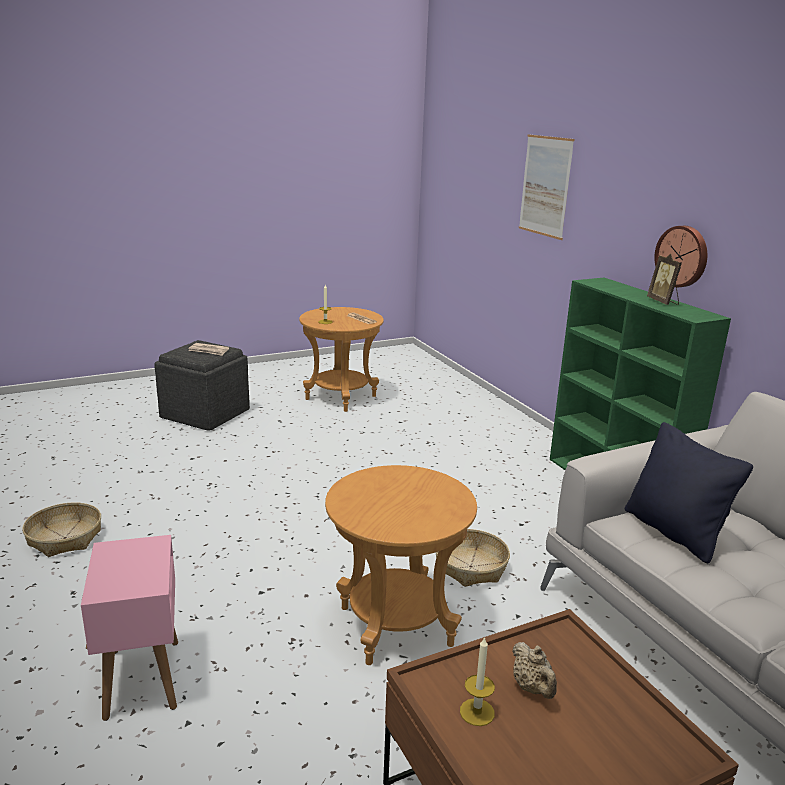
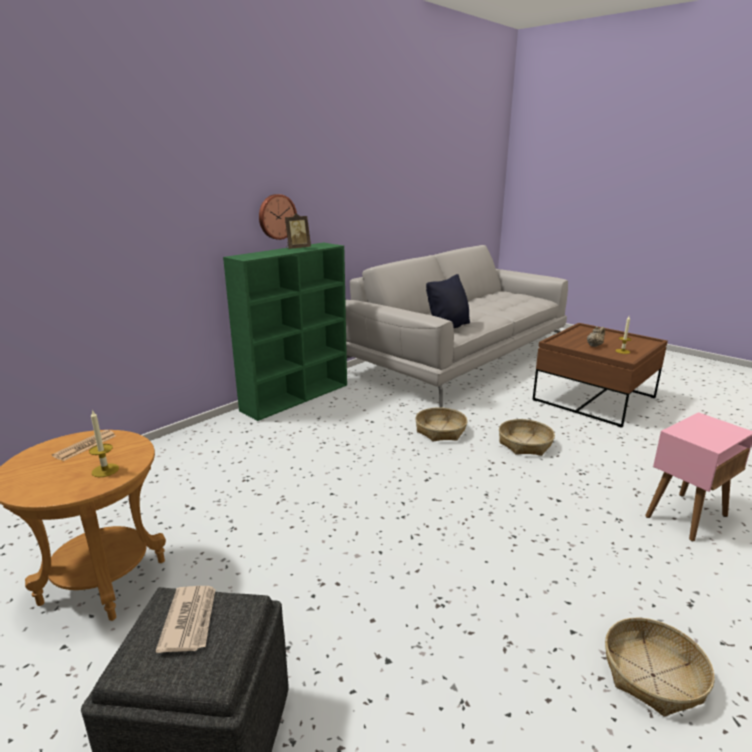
camera: 110 degrees left, 0 degrees up
brown side table [325,465,477,665] -> basket [499,419,555,456]
picture [519,134,574,240] -> none

